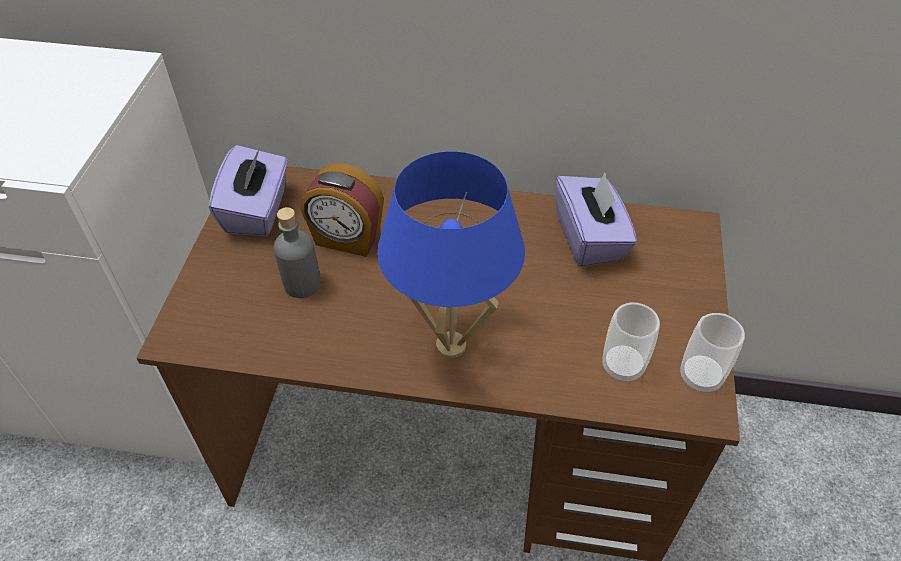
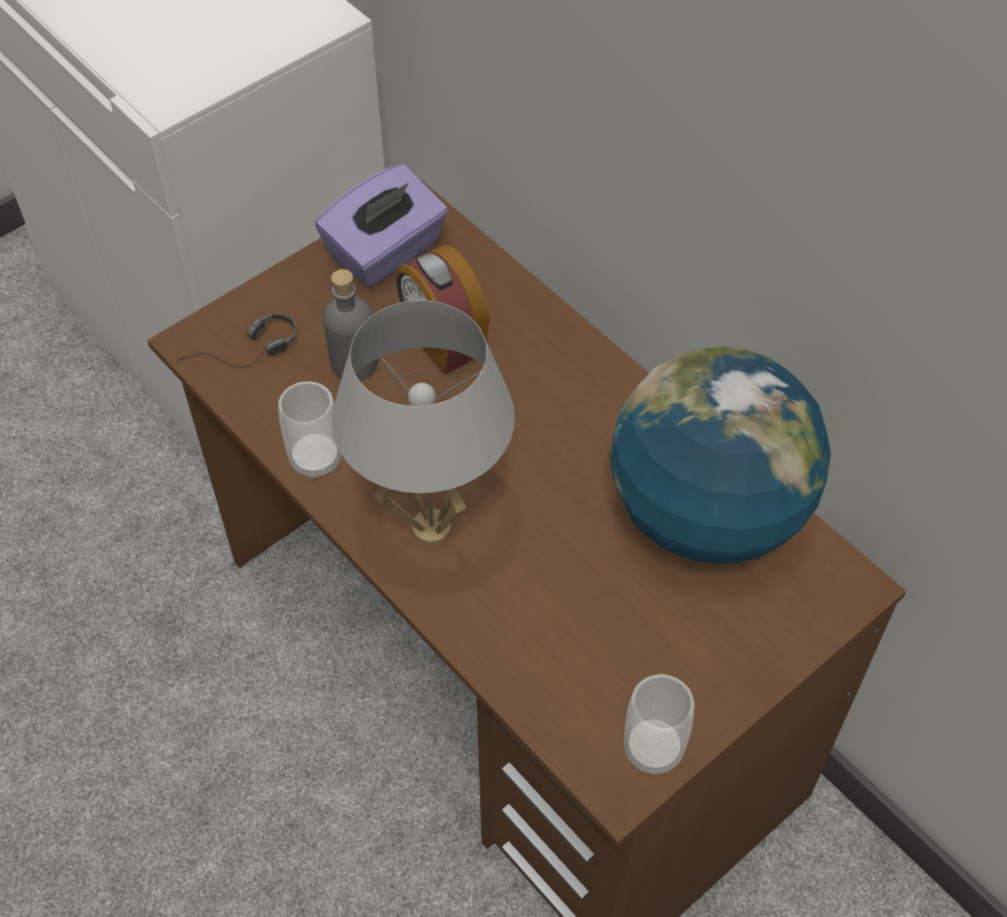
camera: 40 degrees right, 5 degrees up
blue table lamp [377,151,525,358] -> white table lamp [332,300,515,544]
purple tissue box [555,173,637,267] -> globe [610,346,831,565]
cup [602,302,660,382] -> cup moved to [278,382,341,479]
none -> headphones [177,314,297,368]

